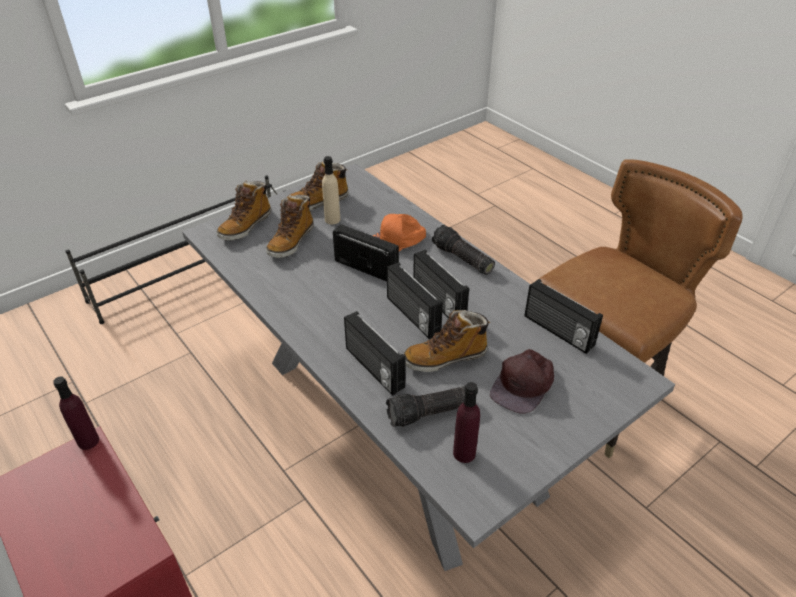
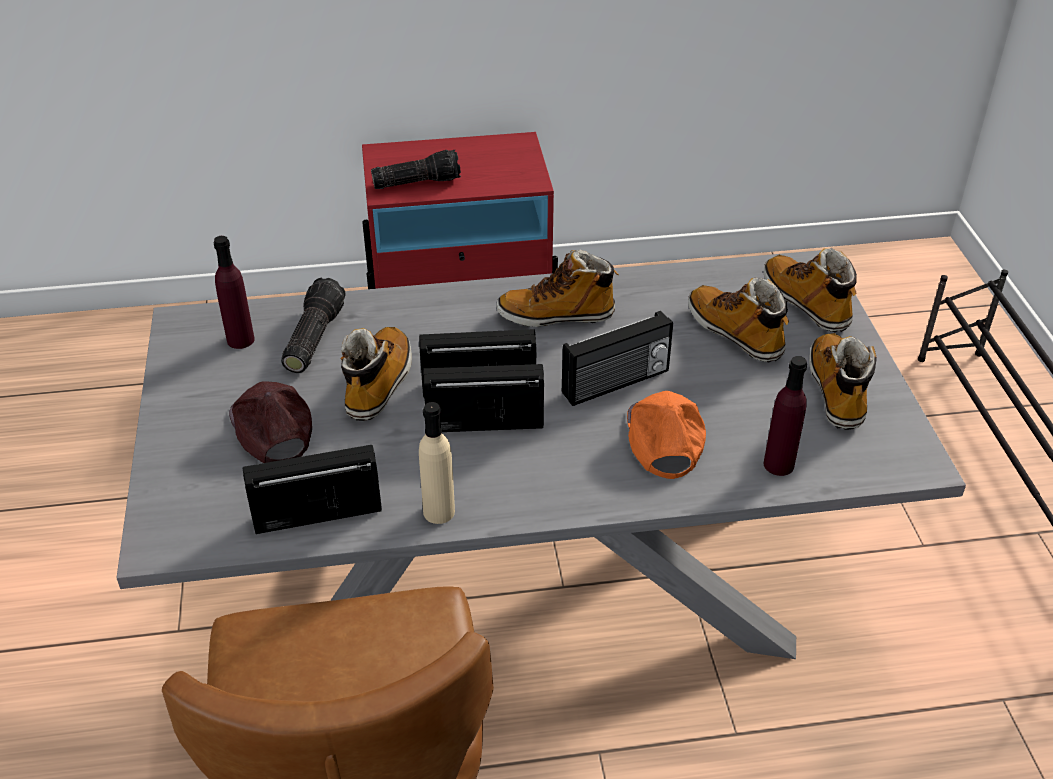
camera: 120 degrees right, 0 degrees up
purple bottle [53,376,99,450] -> purple bottle moved to [764,356,807,476]
beige bottle [322,156,340,224] -> beige bottle moved to [419,402,455,524]
radio [344,311,406,396] -> none
flashlight [432,225,495,275] -> flashlight moved to [371,150,461,189]
none -> boot [497,249,619,327]

